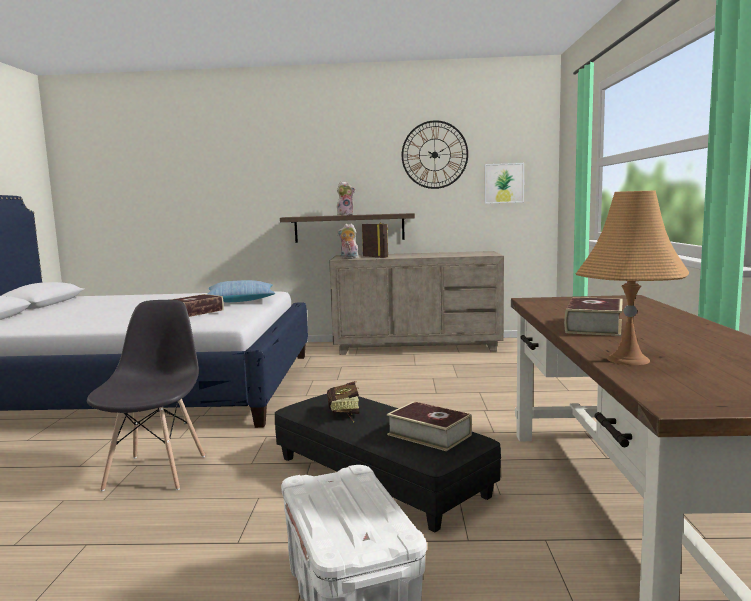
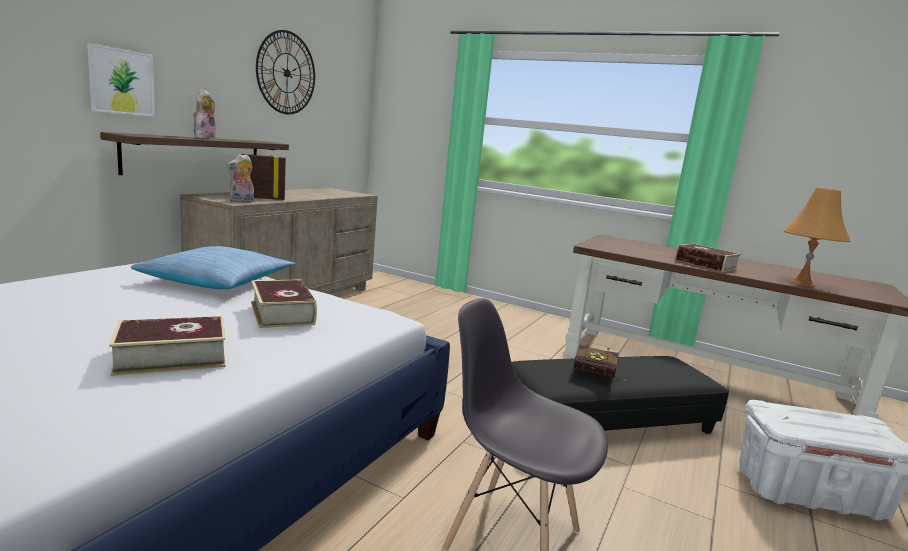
camera: 65 degrees left, 5 degrees up
book [387,401,472,451] -> book moved to [109,316,225,376]
picture [485,163,524,204] -> picture moved to [87,43,155,117]

